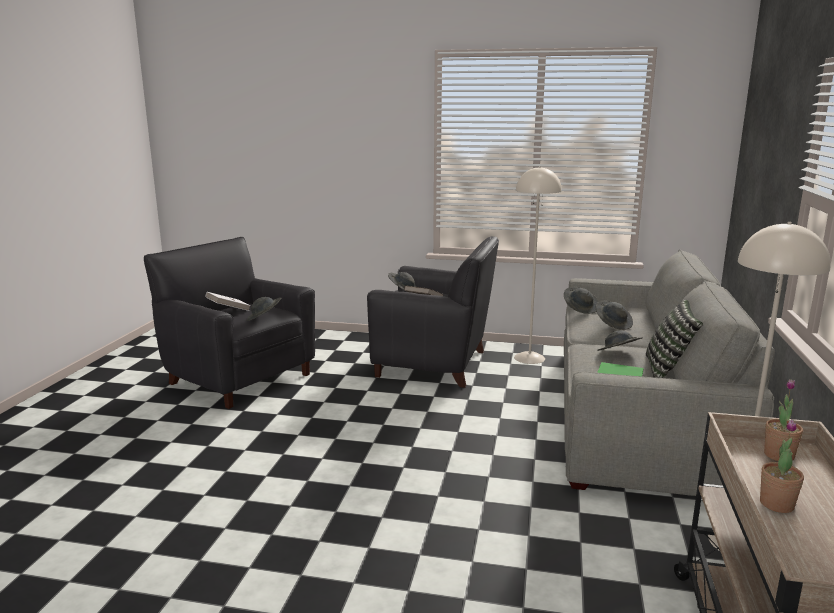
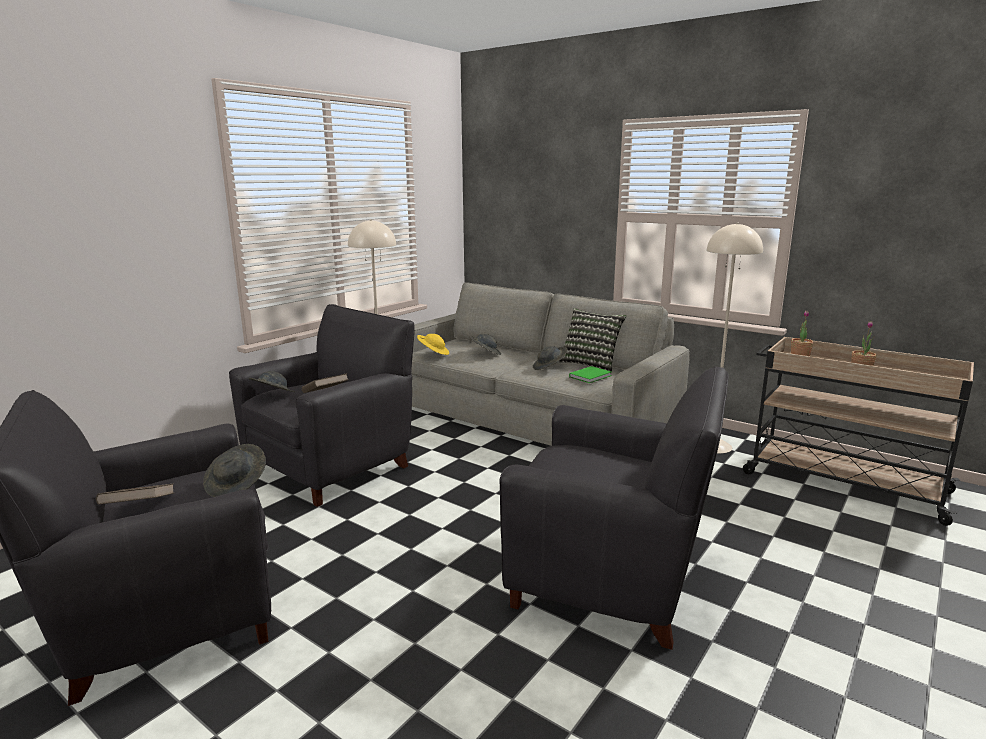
camera: 65 degrees left, 0 degrees up
white book [205,292,251,311] -> brown book [96,484,173,505]
grey hat [564,287,598,314] -> yellow hat [417,334,449,355]
none -> black armchair [500,366,729,650]

